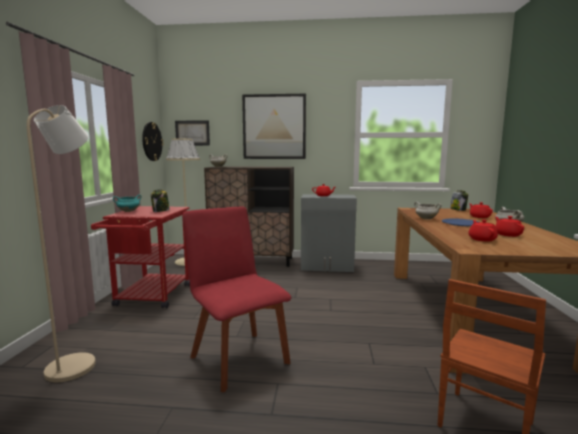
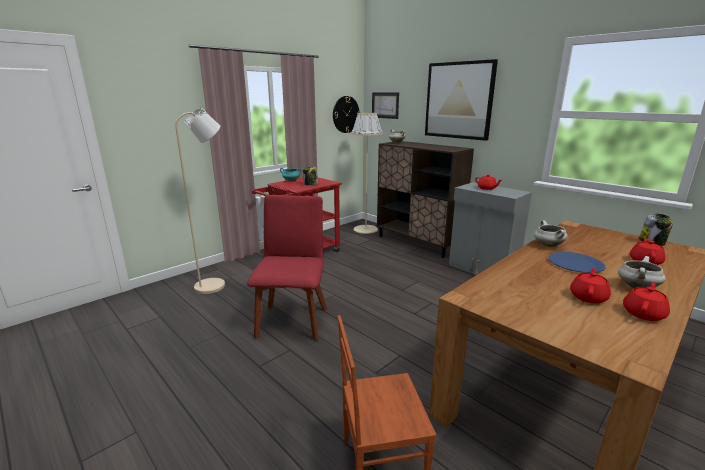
camera: 40 degrees right, 10 degrees up
red teapot [468,220,498,241] -> red teapot moved to [623,282,670,321]

